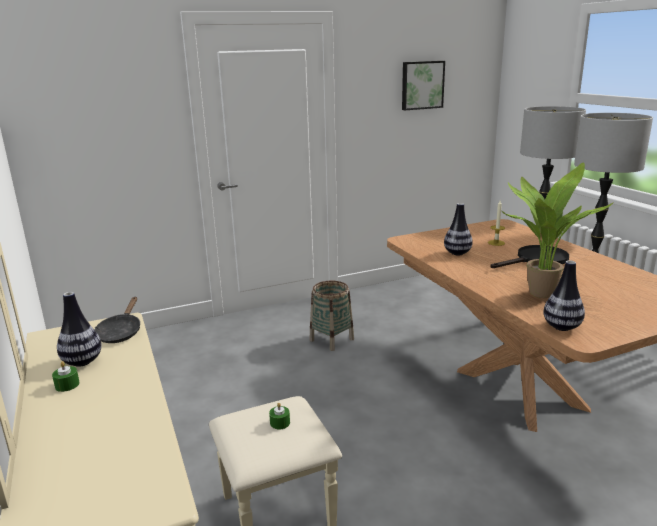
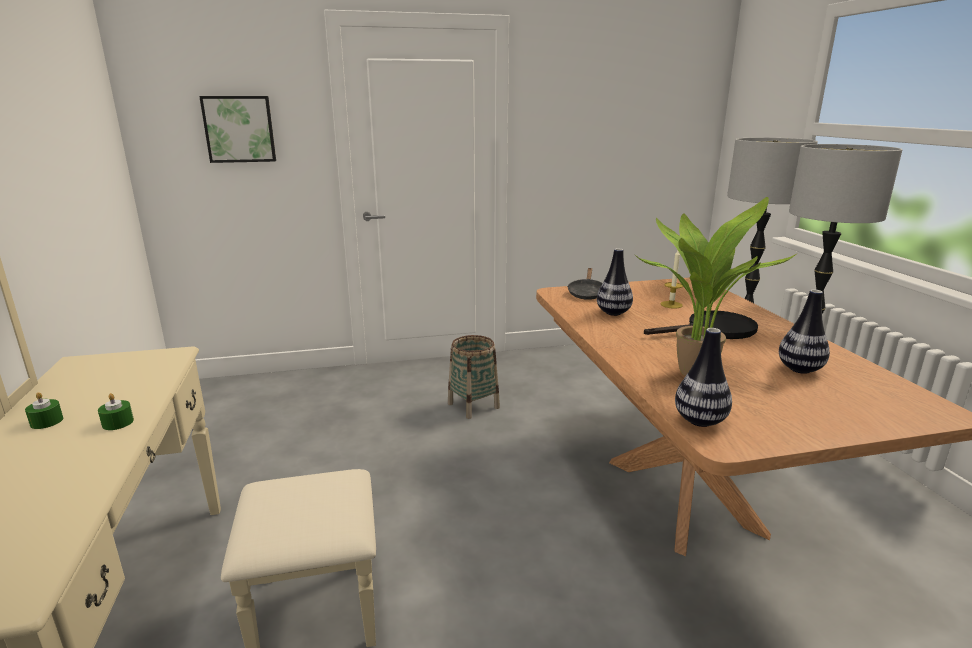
camera: 10 degrees right, 0 degrees up
vase [57,292,102,367] -> vase moved to [779,289,830,374]
black frying pan [94,297,140,343] -> black frying pan moved to [567,268,602,300]
green candle [269,403,290,429] -> green candle moved to [98,393,134,430]
picture [402,61,445,110] -> picture moved to [199,96,276,163]

